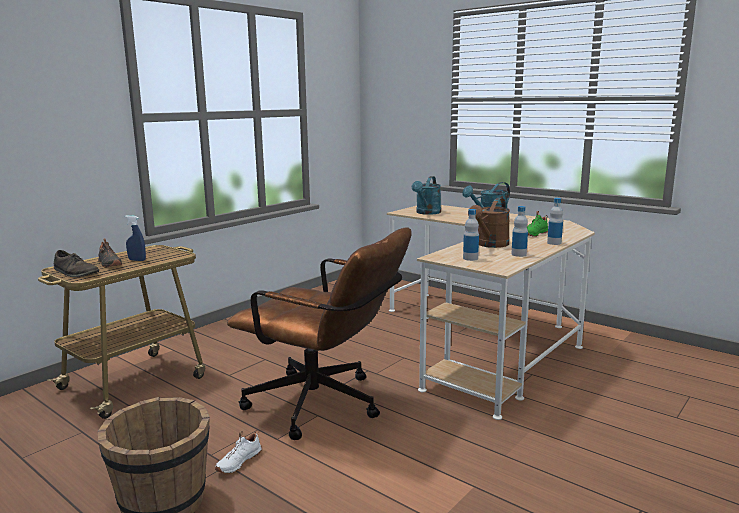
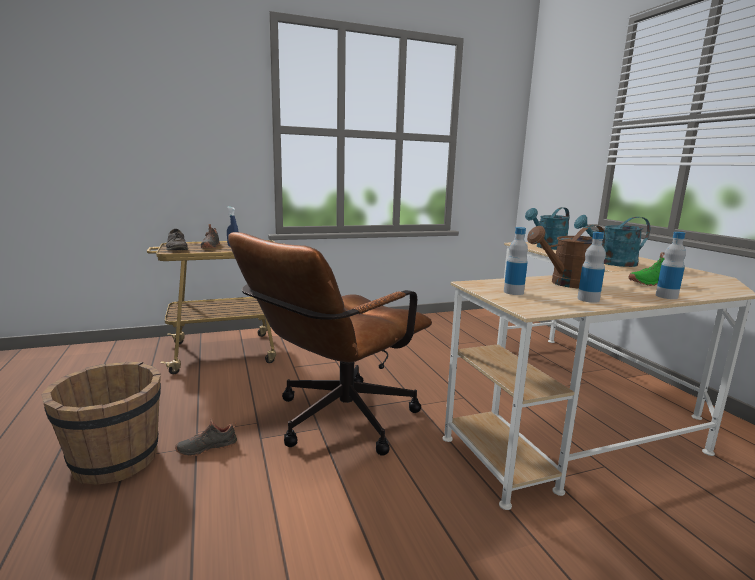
camera: 30 degrees right, 0 degrees up
white shoe [215,430,262,474] -> black shoe [175,418,237,456]
brown office chair [227,227,412,440] -> brown office chair turned 75 degrees clockwise [228,232,432,456]

